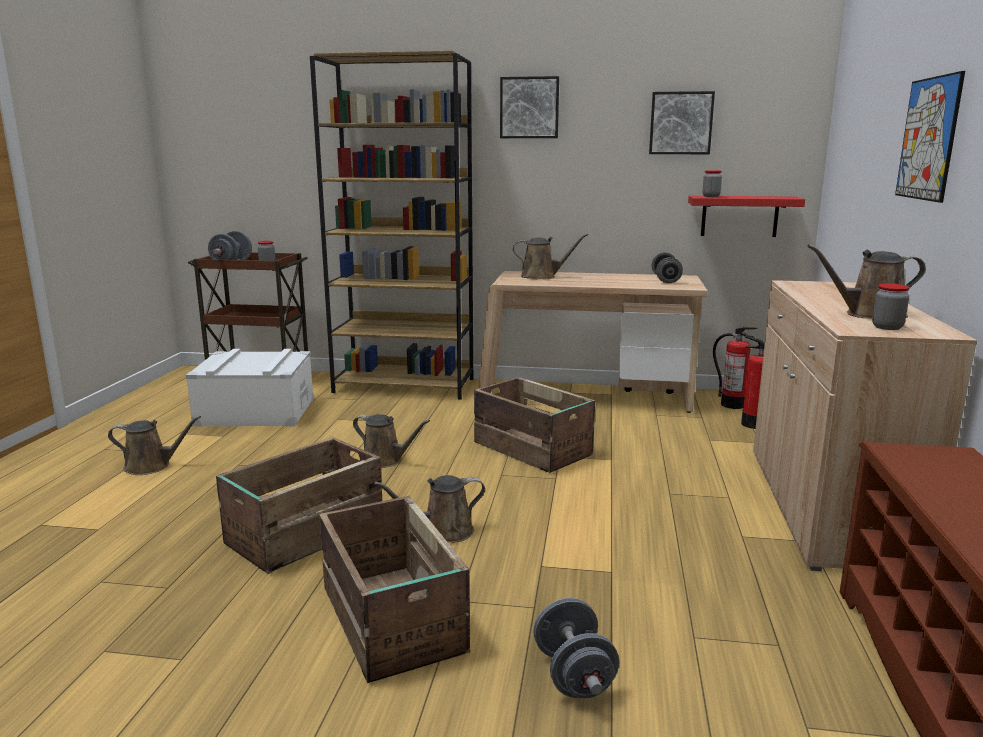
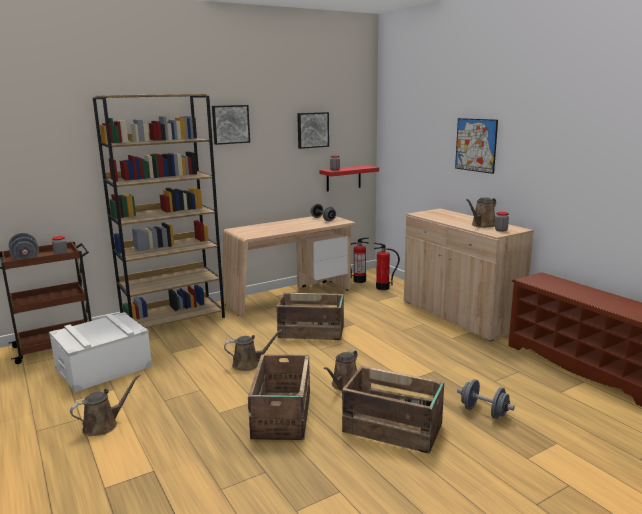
camera: 40 degrees left, 0 degrees up
brown watering can [513,233,588,280] -> none

